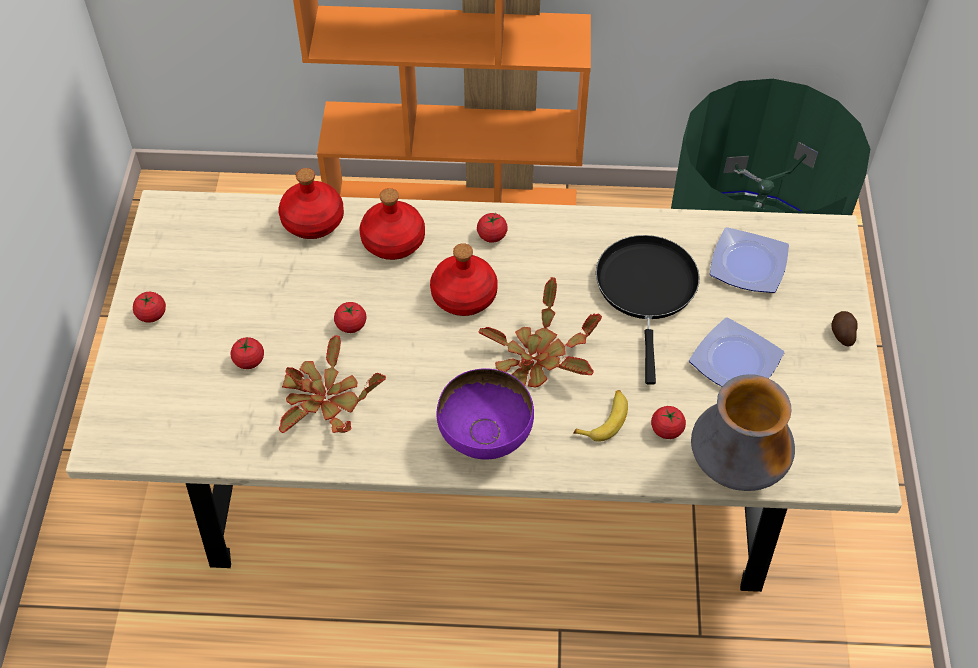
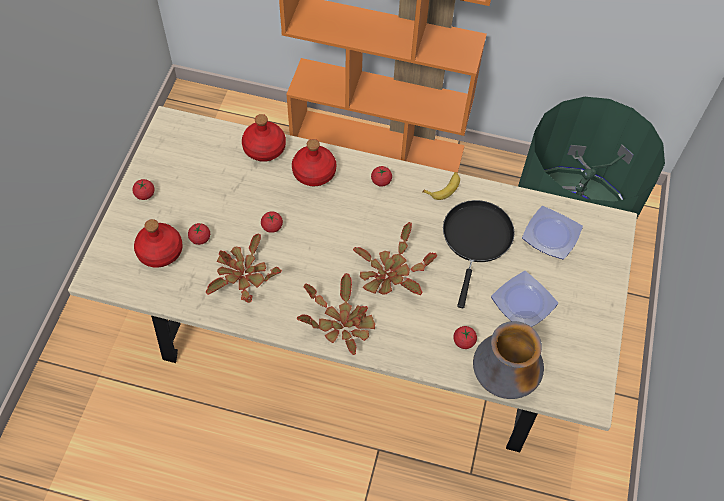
camera: 10 degrees right, 5 degrees up
red bottle [430,243,498,316] -> red bottle moved to [134,219,183,268]
purple bowl [437,368,534,460] -> potted plant [297,273,375,355]
banana [573,390,628,442] -> banana moved to [422,172,460,200]
potato [831,311,858,347] -> none

